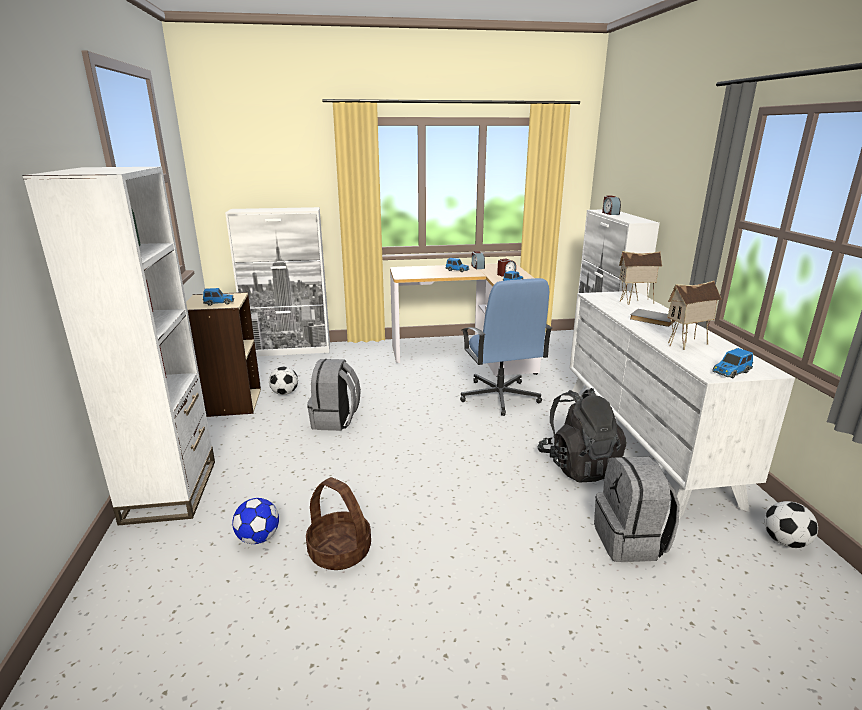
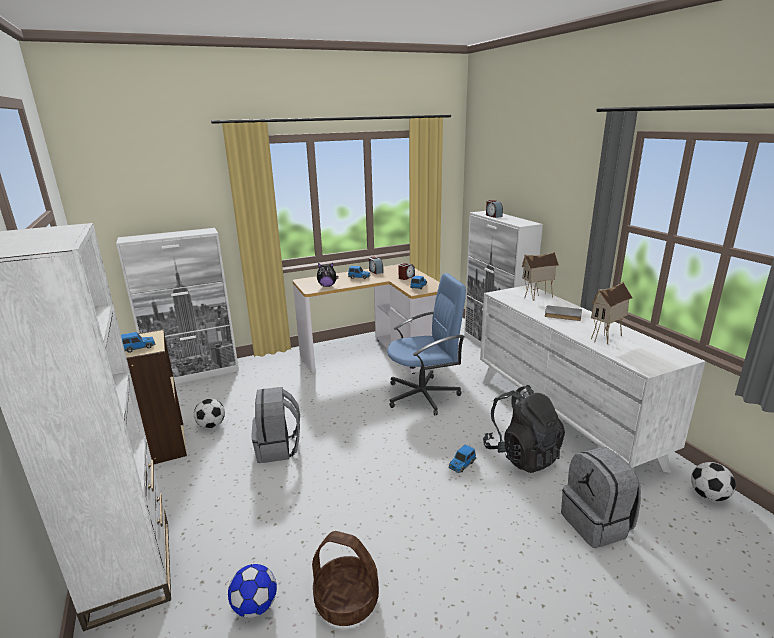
camera: 15 degrees left, 0 degrees up
blue office chair [460,278,552,416] -> blue office chair turned 75 degrees counterclockwise [387,273,466,415]
toy car [712,348,753,378] -> toy car moved to [448,444,476,473]
none -> plush toy [317,263,338,287]

